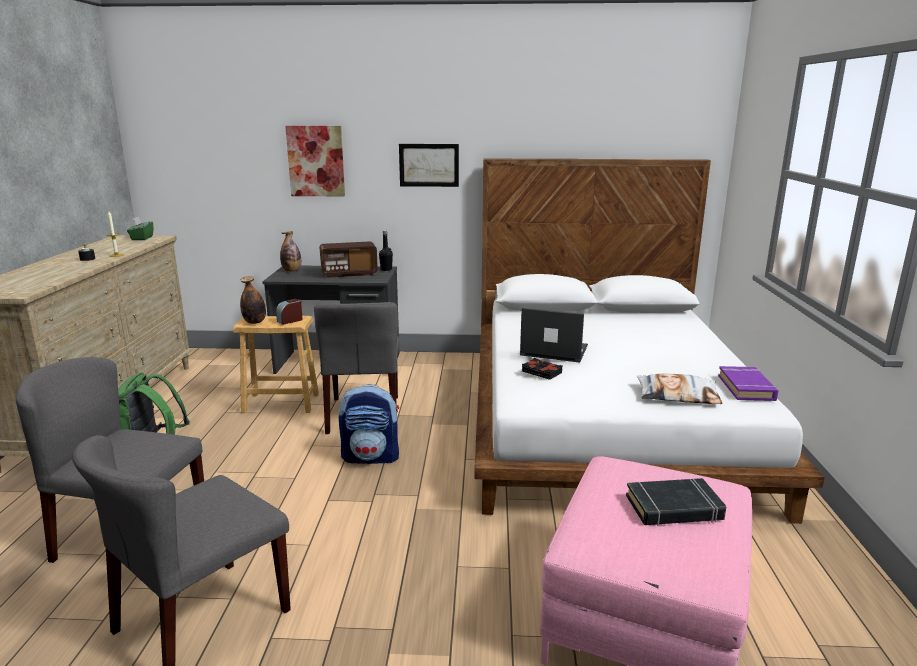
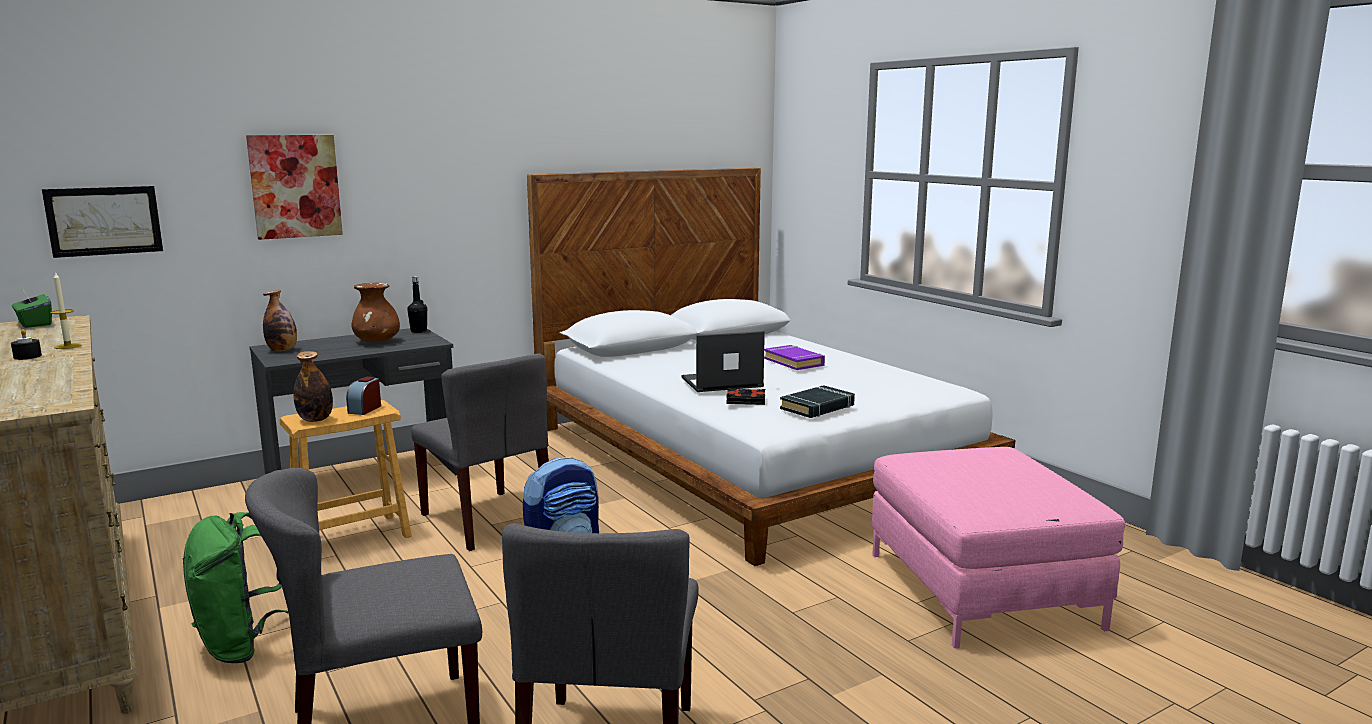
camera: 35 degrees left, 5 degrees down
radio [319,241,378,278] -> brown vase [351,282,400,342]
picture [399,144,459,187] -> picture moved to [42,186,163,258]
black book [626,478,726,526] -> black book moved to [780,385,855,418]
pillow [637,374,722,404] -> none
purple book [718,366,778,401] -> purple book moved to [764,345,825,370]

